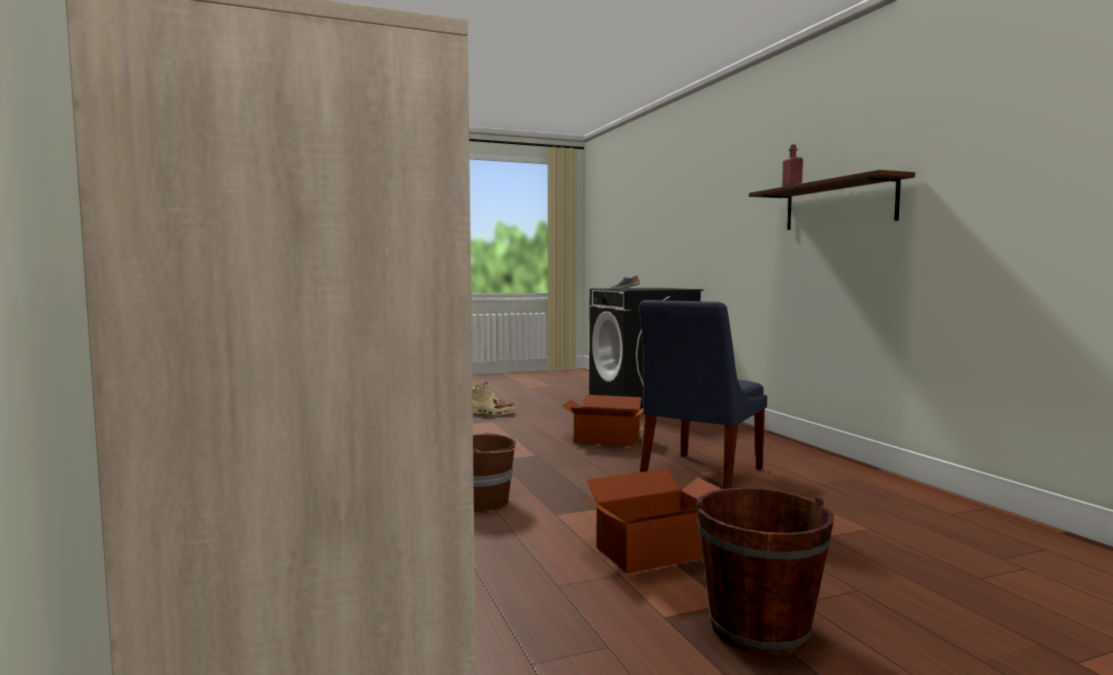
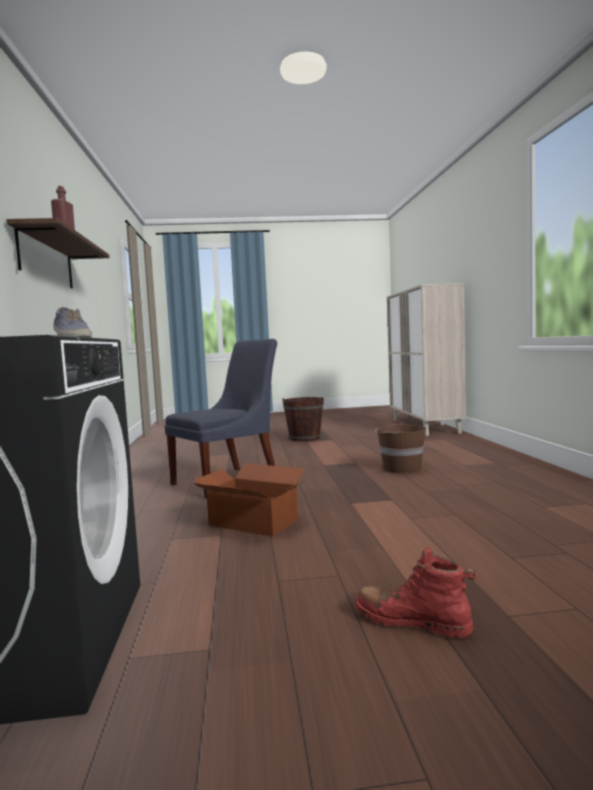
camera: 165 degrees left, 0 degrees up
beige boot [472,381,516,415] -> red boot [355,546,476,638]
cardboard box [579,469,721,574] -> none

